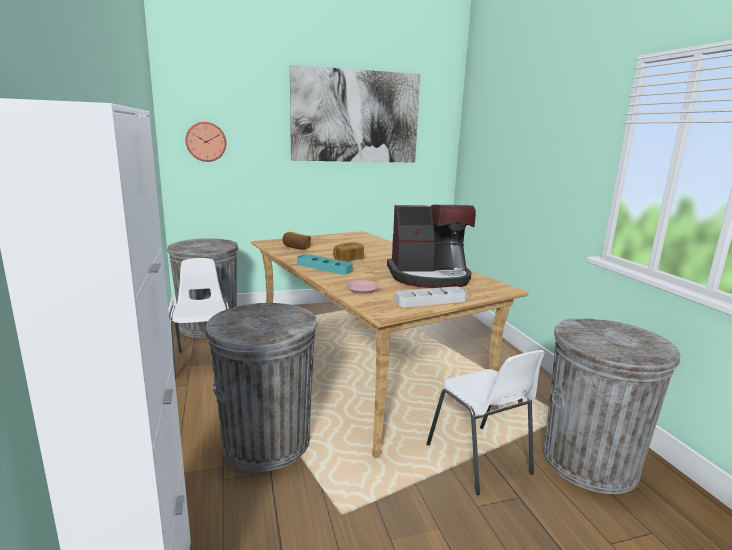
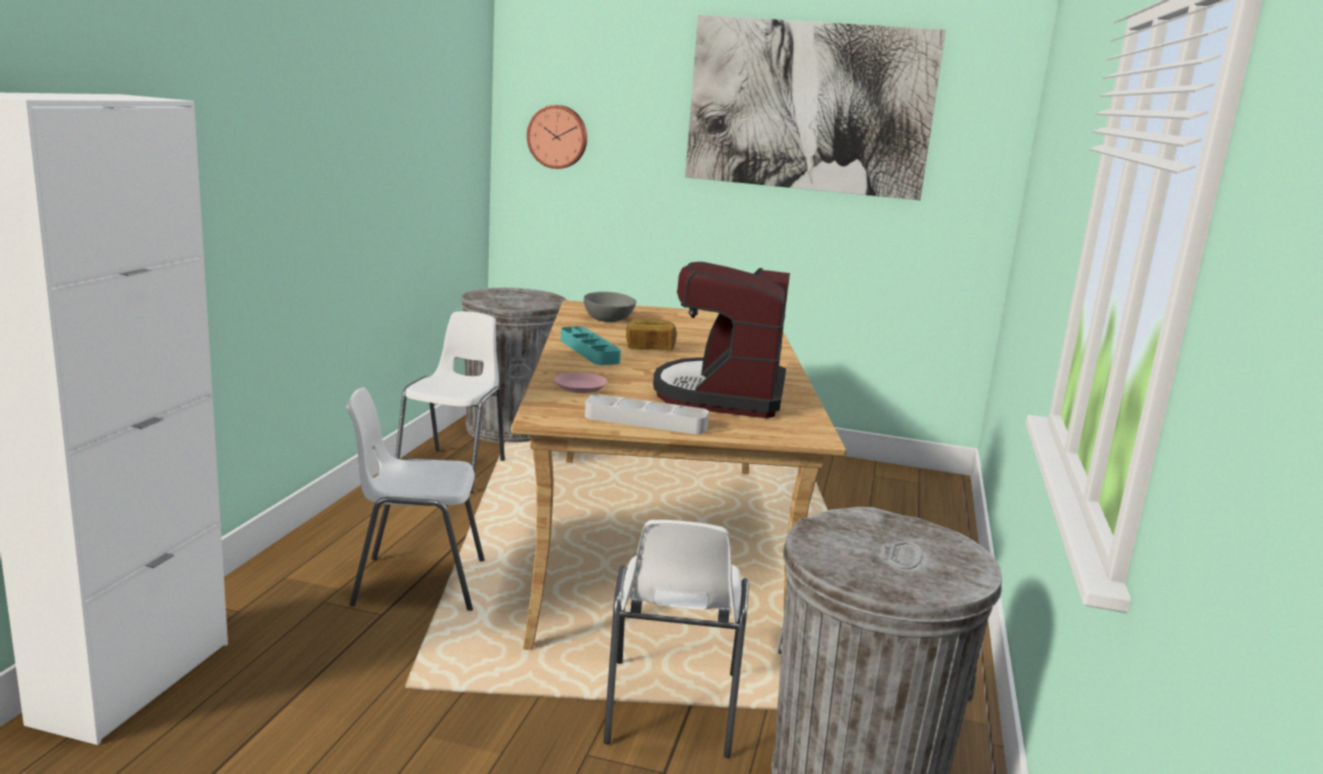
camera: 30 degrees right, 0 degrees up
grey trash can [205,303,318,472] -> white chair [347,387,485,611]
bread [282,232,311,250] -> grey bowl [584,292,636,322]
coffee machine [387,204,476,288] -> coffee machine turned 75 degrees clockwise [653,262,790,418]

